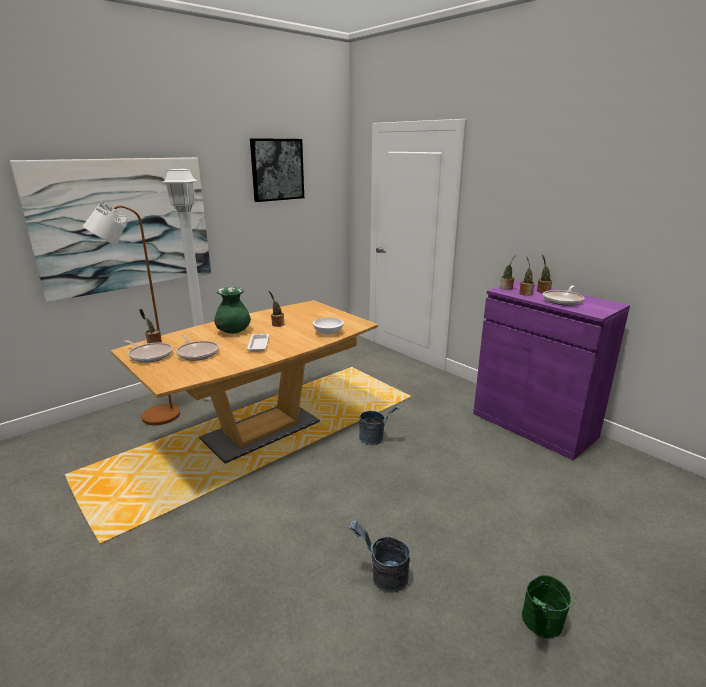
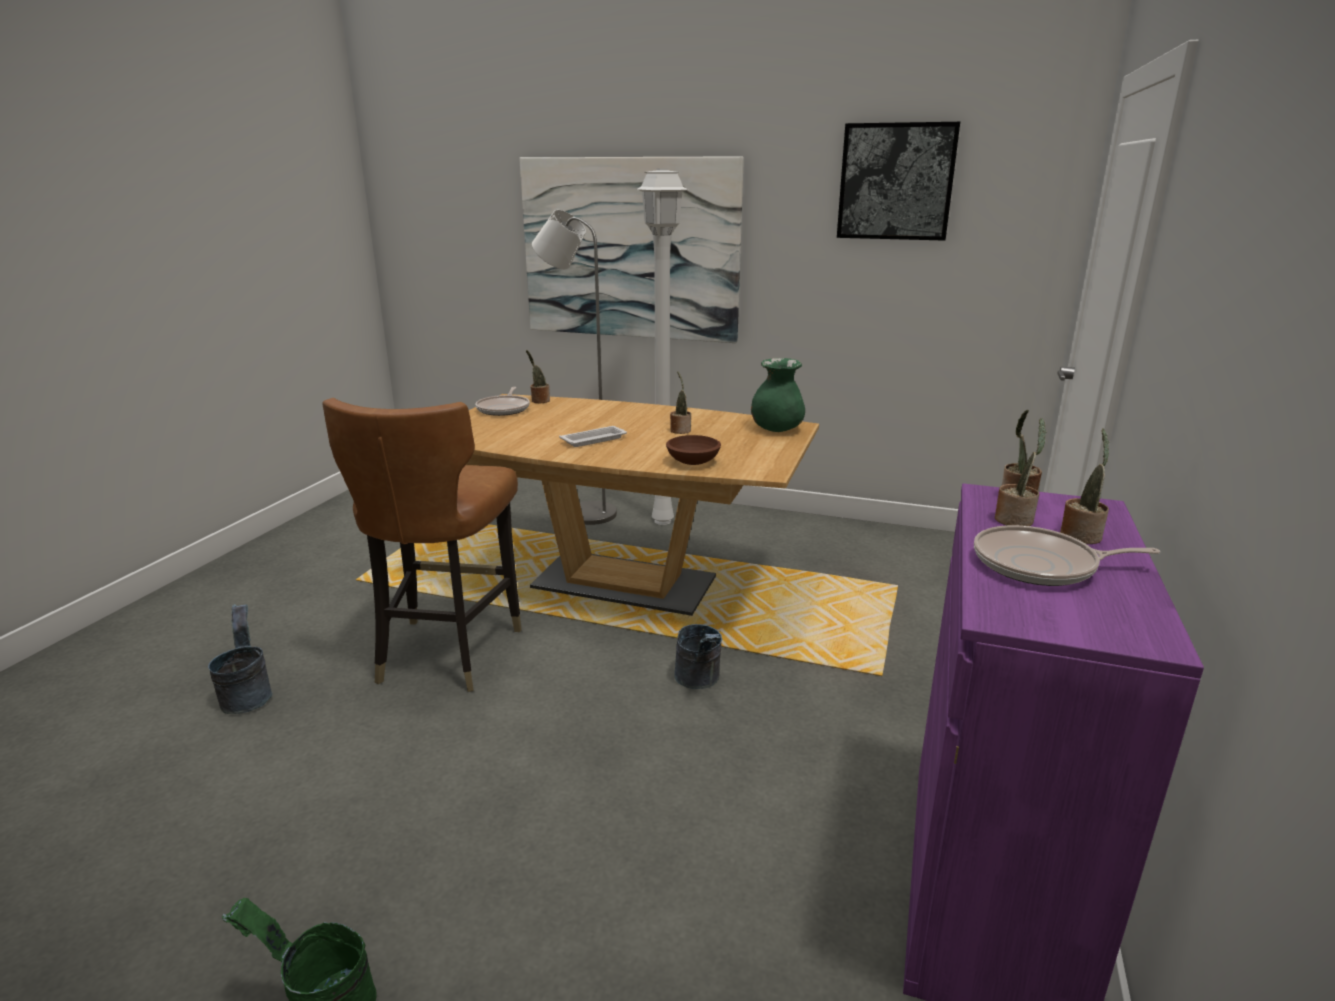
camera: 60 degrees right, 0 degrees up
brown floor lamp [82,201,180,425] -> grey floor lamp [532,210,617,525]
frying pan [176,335,219,361] -> none
green vase [214,287,251,334] -> green vase moved to [751,358,805,432]
white bowl [313,317,344,335] -> brown bowl [666,435,721,465]
grey bucket [348,520,410,593] -> grey bucket moved to [208,604,272,714]
none -> brown chair [323,398,522,692]

